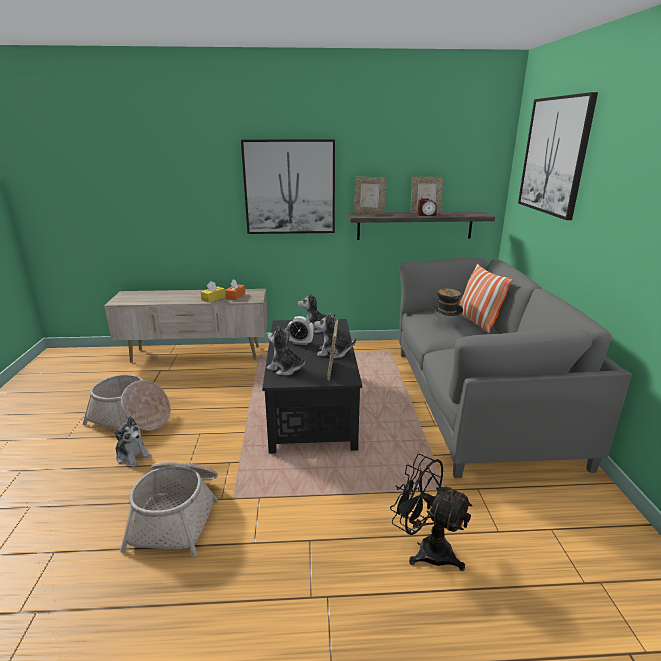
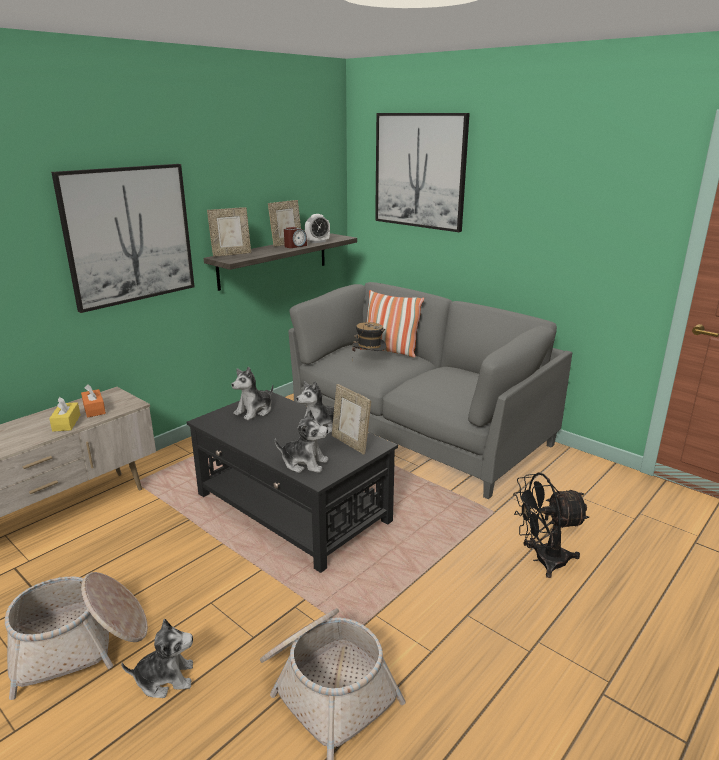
camera: 45 degrees left, 0 degrees up
plush toy [267,326,306,376] -> plush toy turned 150 degrees counterclockwise [275,409,328,473]
alarm clock [287,316,314,345] -> alarm clock moved to [305,214,330,243]

